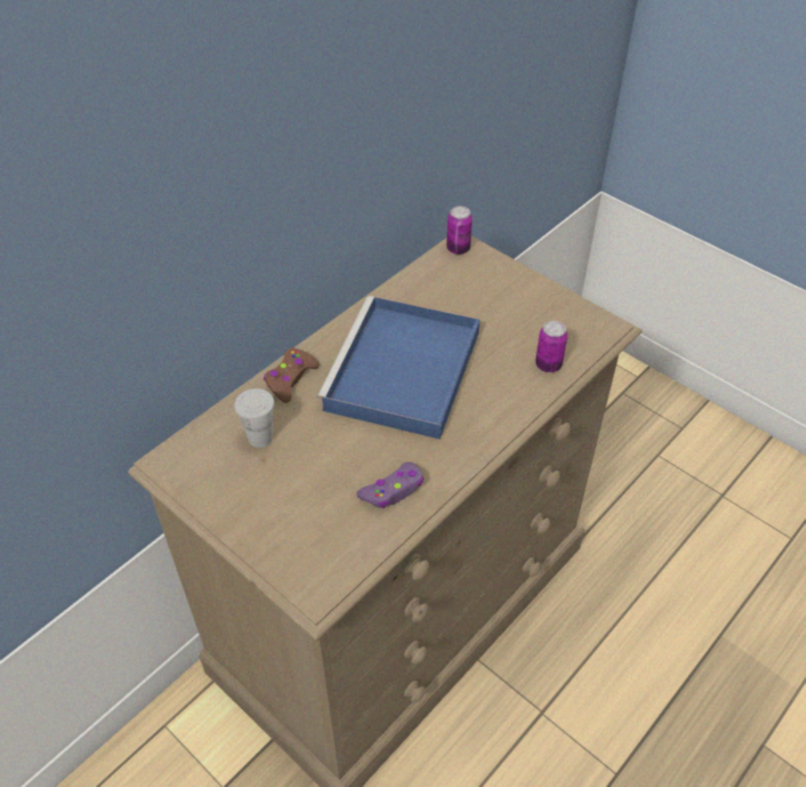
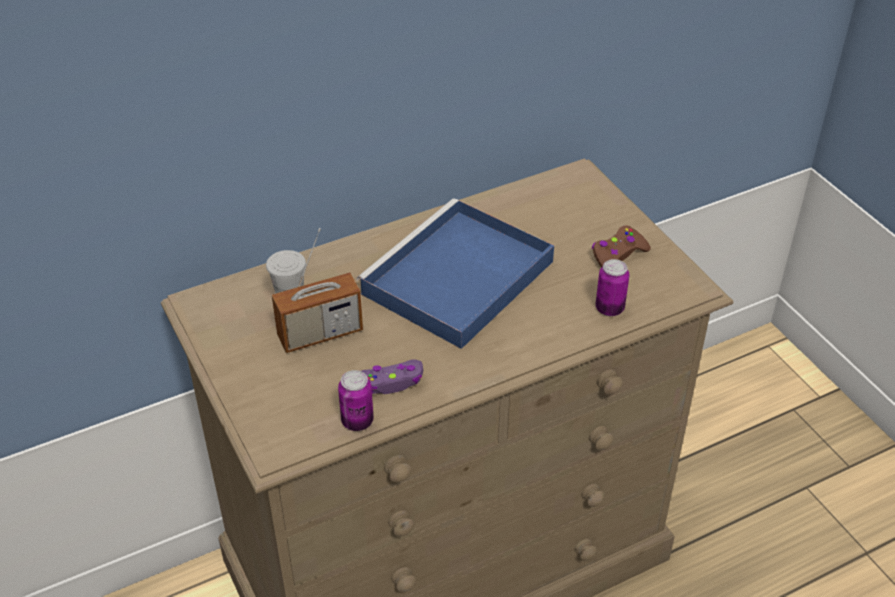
camera: 20 degrees right, 5 degrees down
brown game controller [264,348,320,403] -> brown game controller moved to [592,226,651,267]
can [447,206,472,255] -> can moved to [338,370,374,431]
none -> radio [272,228,363,353]

